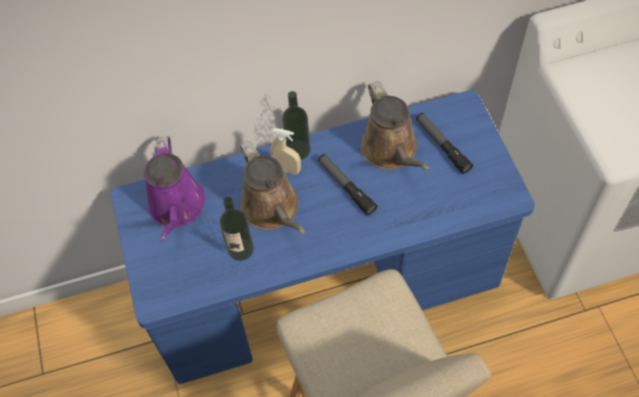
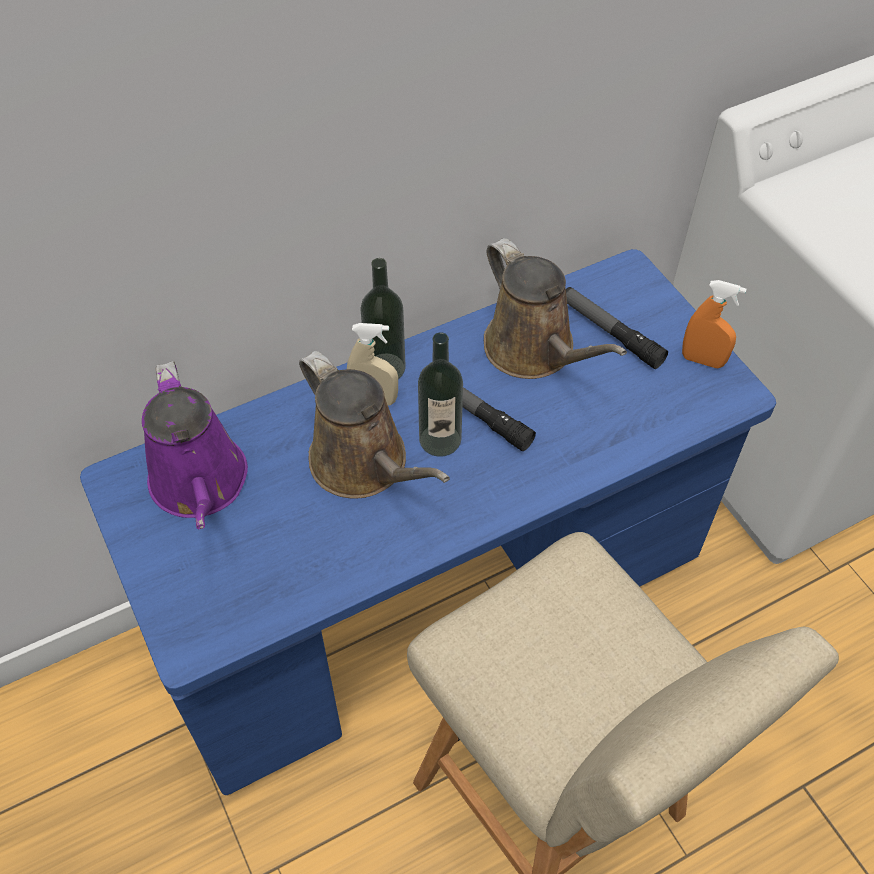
camera: 15 degrees left, 5 degrees down
bottle [220,197,254,261] -> bottle moved to [418,332,463,457]
none -> orange spray bottle [682,280,746,368]

